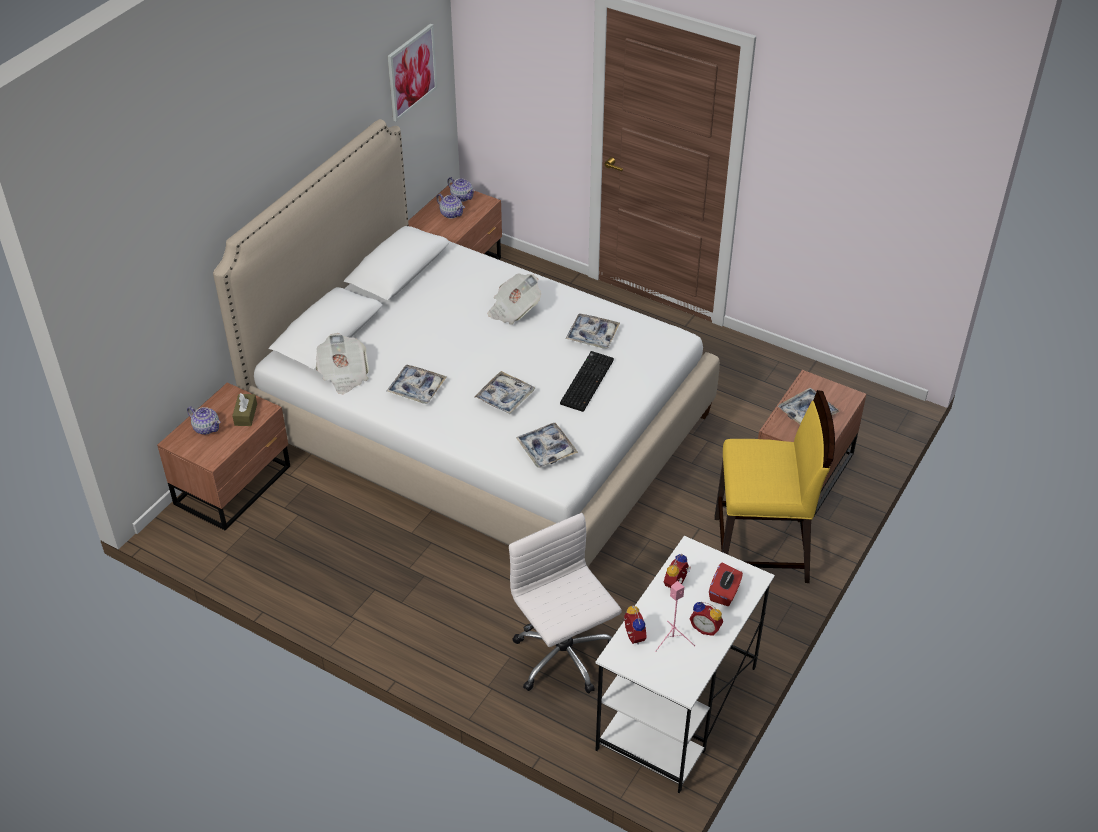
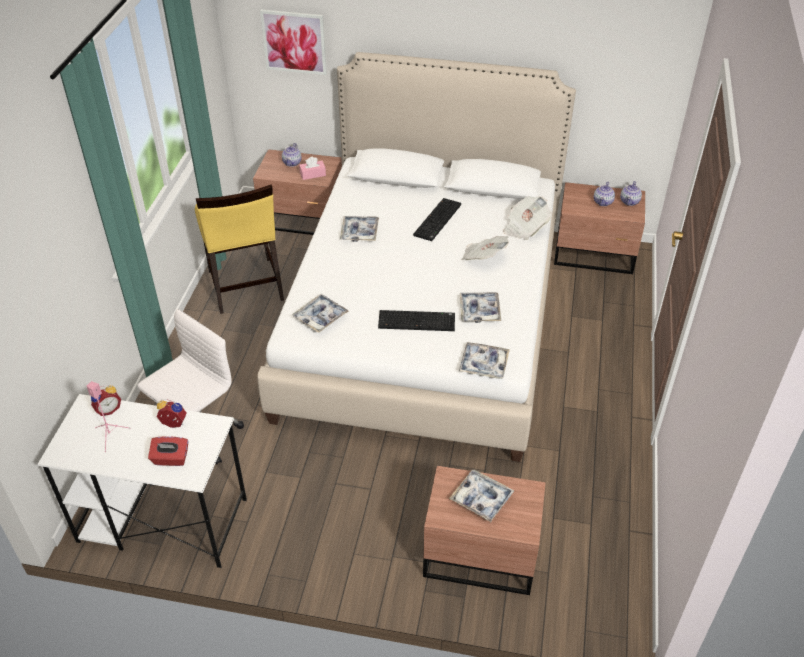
camera: 70 degrees right, 0 degrees up
brown tissue box [232,393,257,426] -> pink tissue box [299,157,326,180]
newspaper [316,333,369,394] -> newspaper moved to [503,196,552,240]
picture [388,24,437,121] -> picture moved to [260,10,327,75]
tray [475,371,535,414] -> tray moved to [459,342,510,379]
alarm clock [689,602,723,636] -> none
yellow chair [714,390,835,583] -> yellow chair moved to [195,185,284,314]
none -> keyboard [413,198,461,241]

